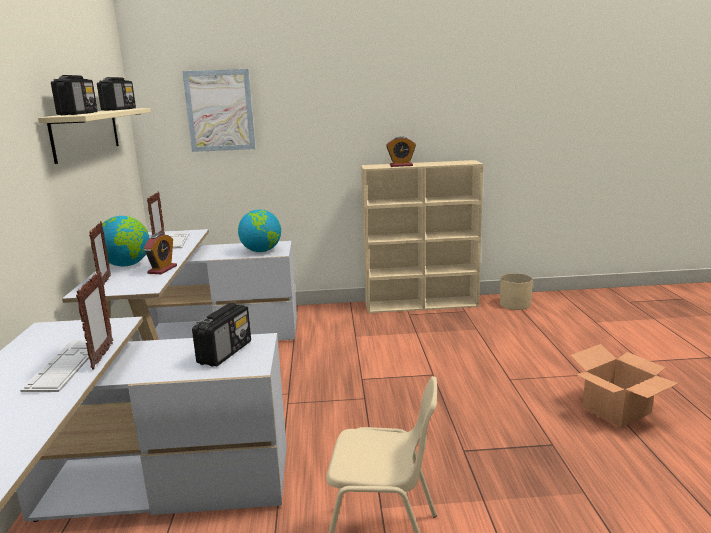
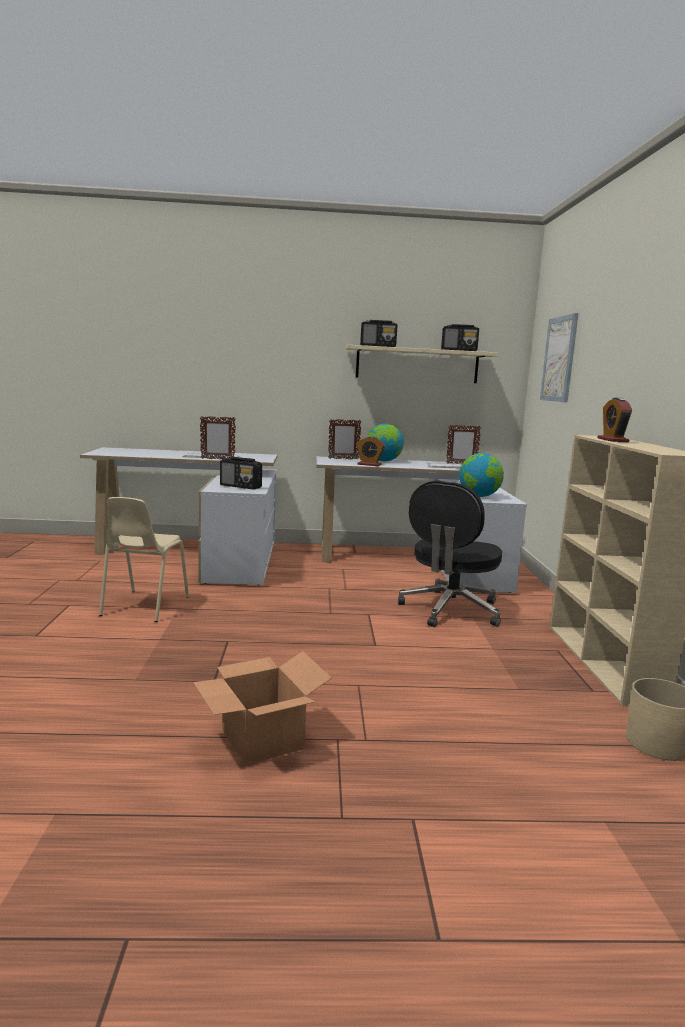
camera: 90 degrees right, 5 degrees down
none -> black office chair [398,481,502,627]

